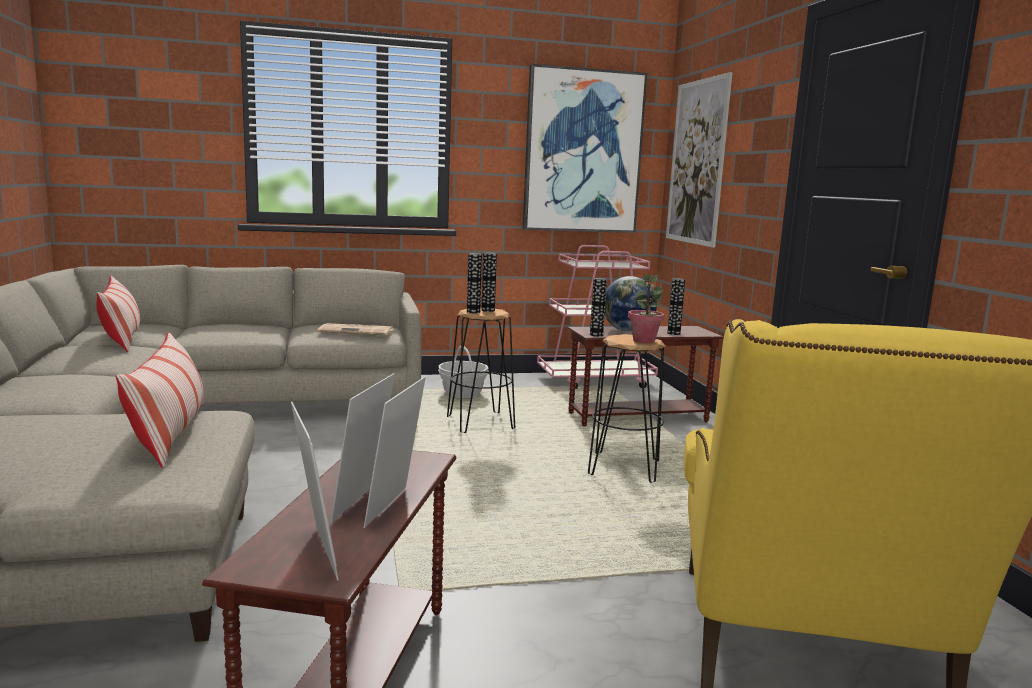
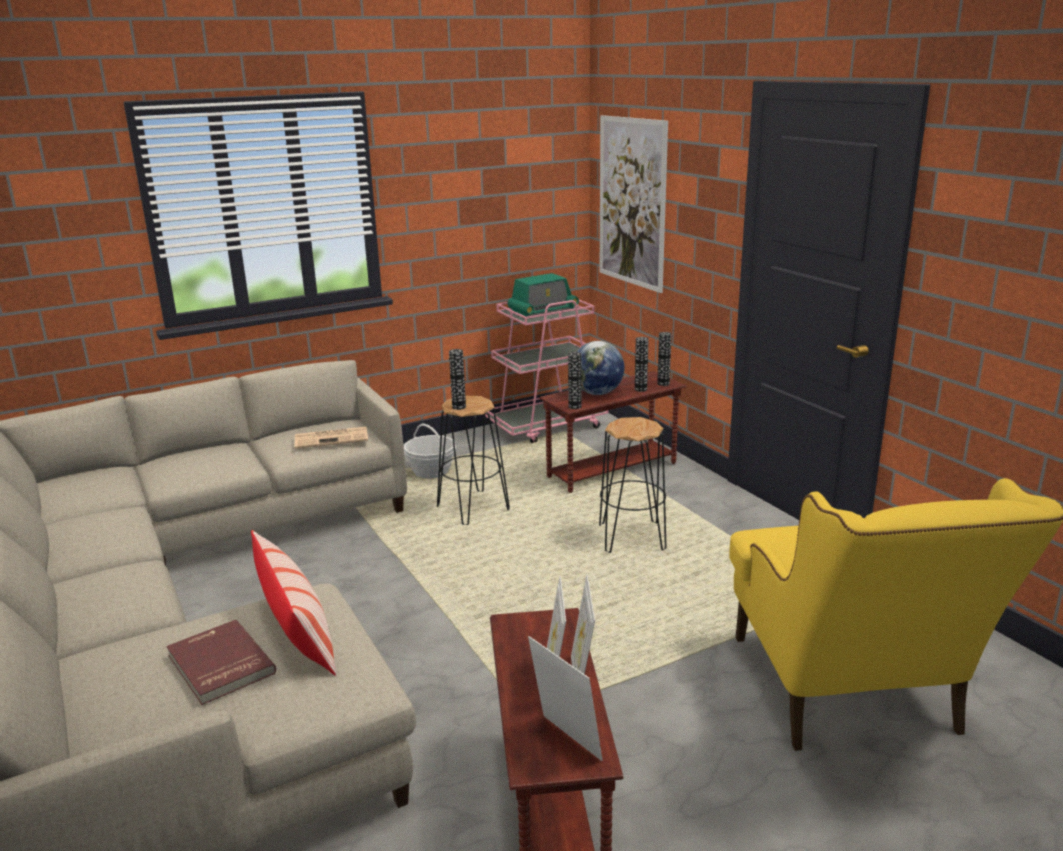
camera: 15 degrees left, 10 degrees up
pillow [96,276,140,352] -> none
vase [481,252,497,312] -> vase moved to [657,332,672,386]
picture [523,64,647,233] -> none
potted plant [628,274,664,343] -> none
none -> red book [166,620,276,705]
none -> radio [507,273,579,317]

